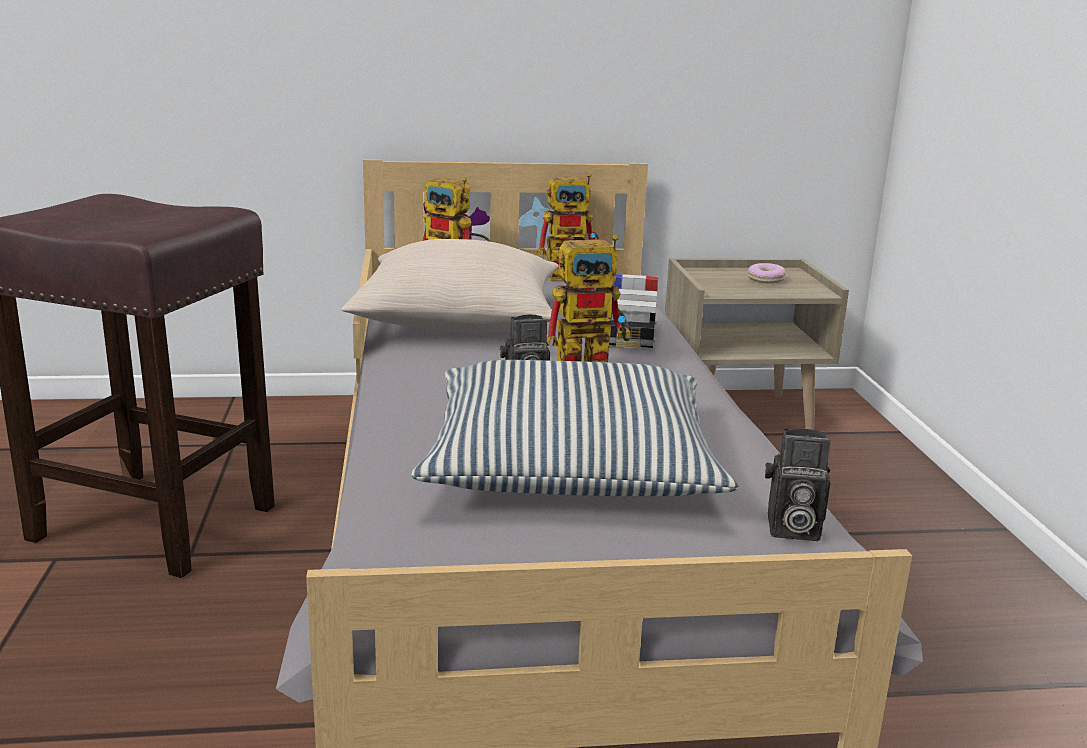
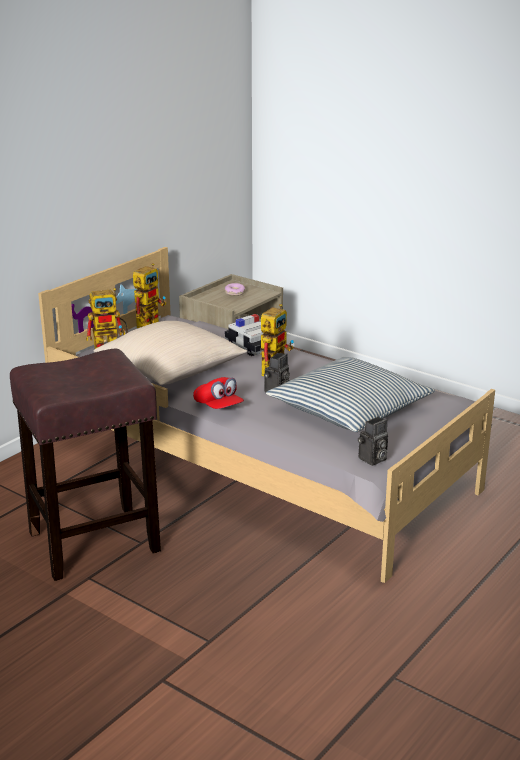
camera: 45 degrees left, 5 degrees up
camera [765,429,831,541] -> camera moved to [358,417,388,466]
none -> red cap [193,377,244,409]

